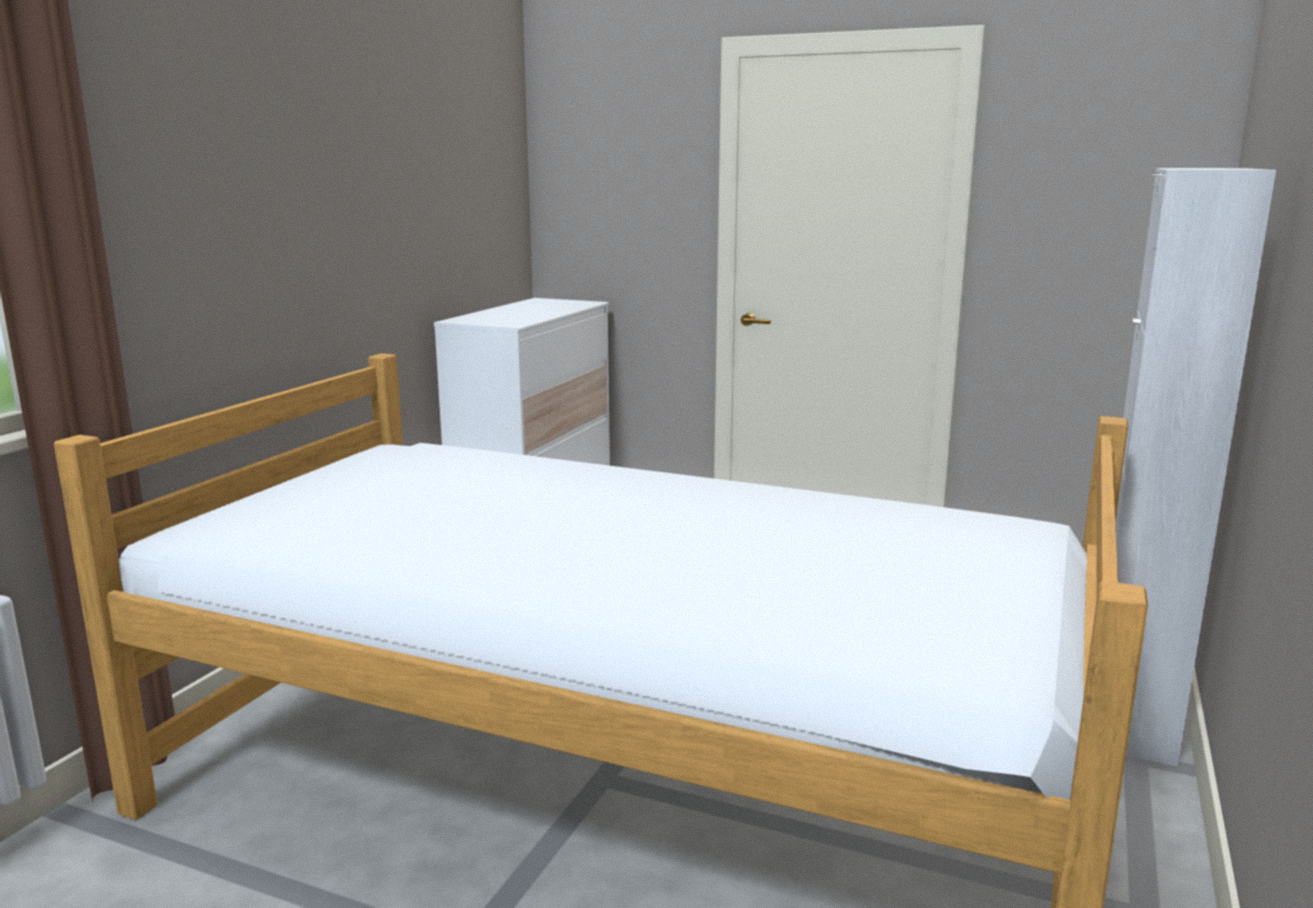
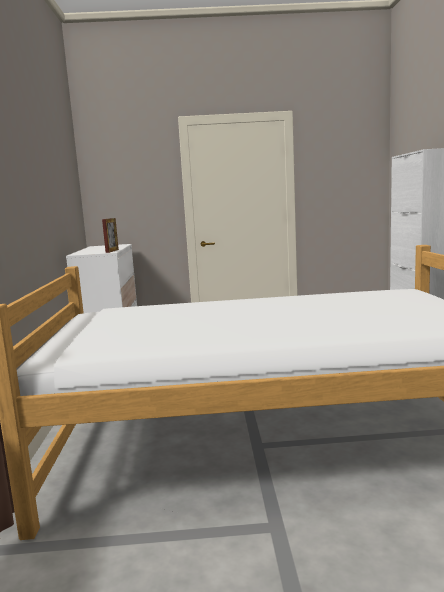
camera: 25 degrees left, 5 degrees down
none -> picture frame [102,218,119,253]

